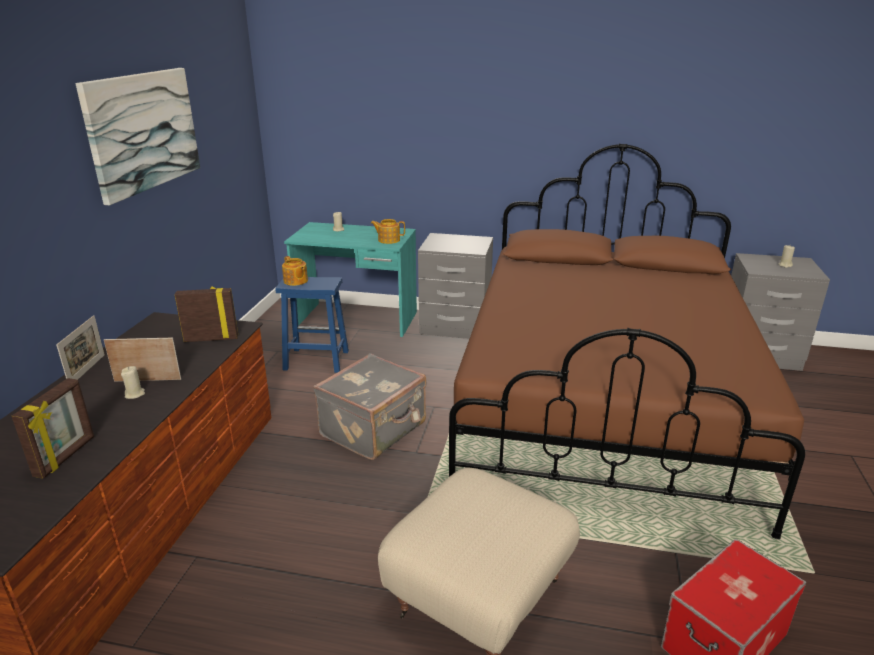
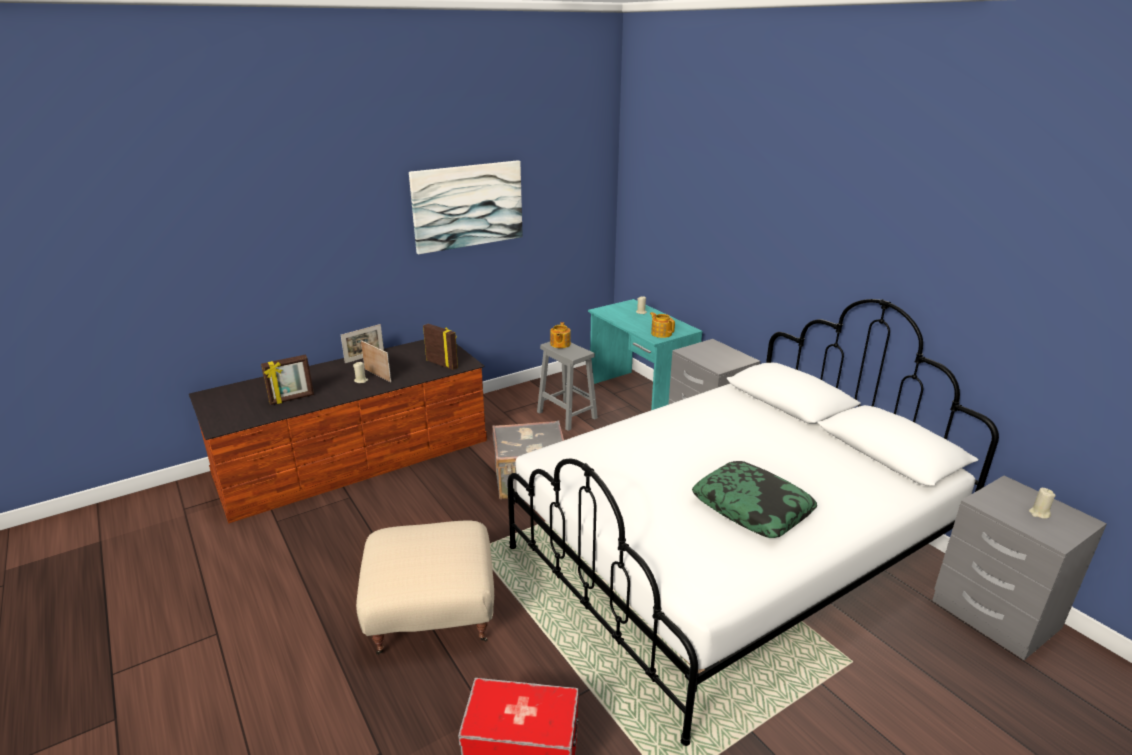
camera: 45 degrees right, 0 degrees up
blue stool [275,277,349,373] -> grey stool [537,342,598,431]
brown bed [449,143,805,539] -> white bed [507,299,999,746]
none -> pillow [692,461,817,538]

